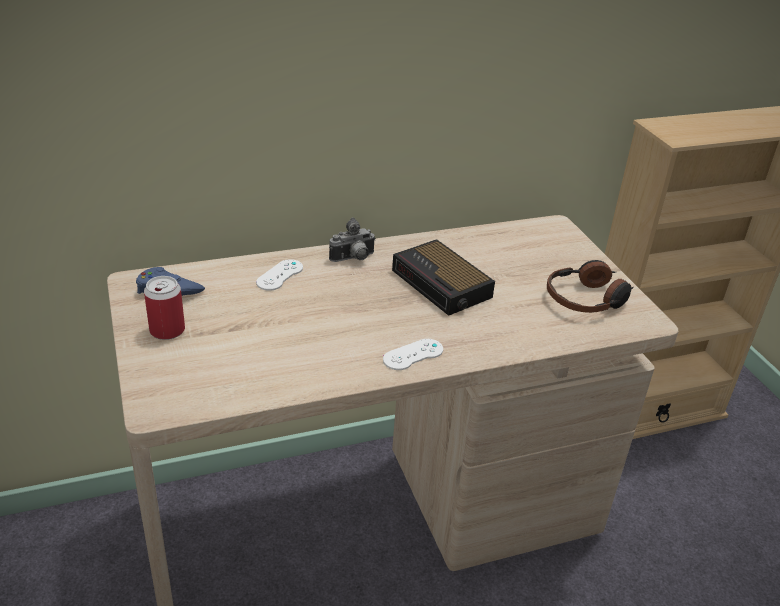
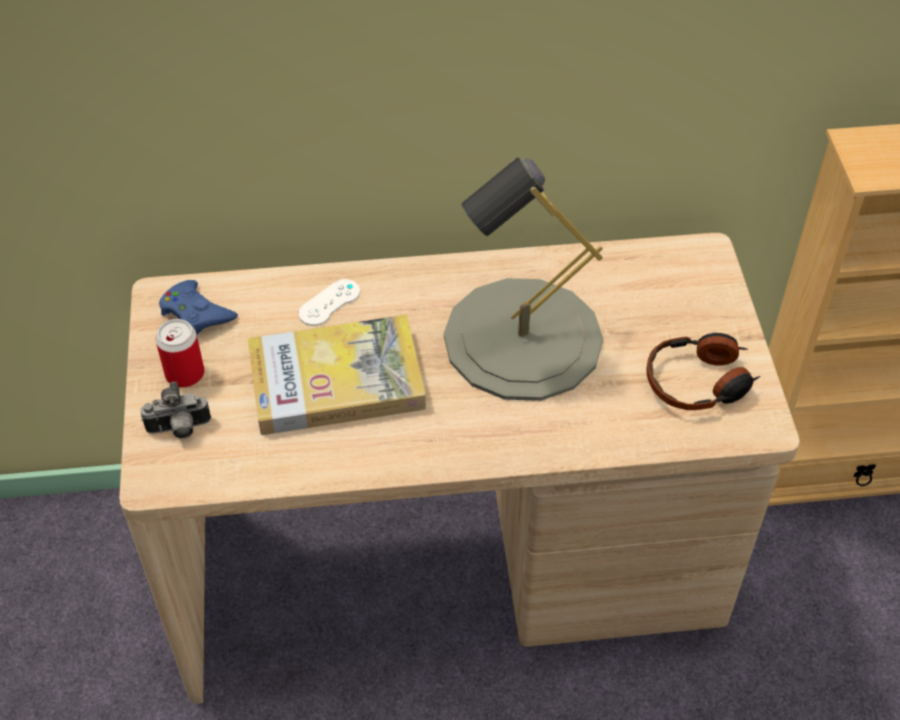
camera: 15 degrees right, 15 degrees up
camera [329,217,376,262] -> camera moved to [140,382,211,438]
white game controller [383,339,443,370] -> none
alarm clock [392,239,495,316] -> grey table lamp [444,157,603,401]
none -> book [247,315,426,435]

